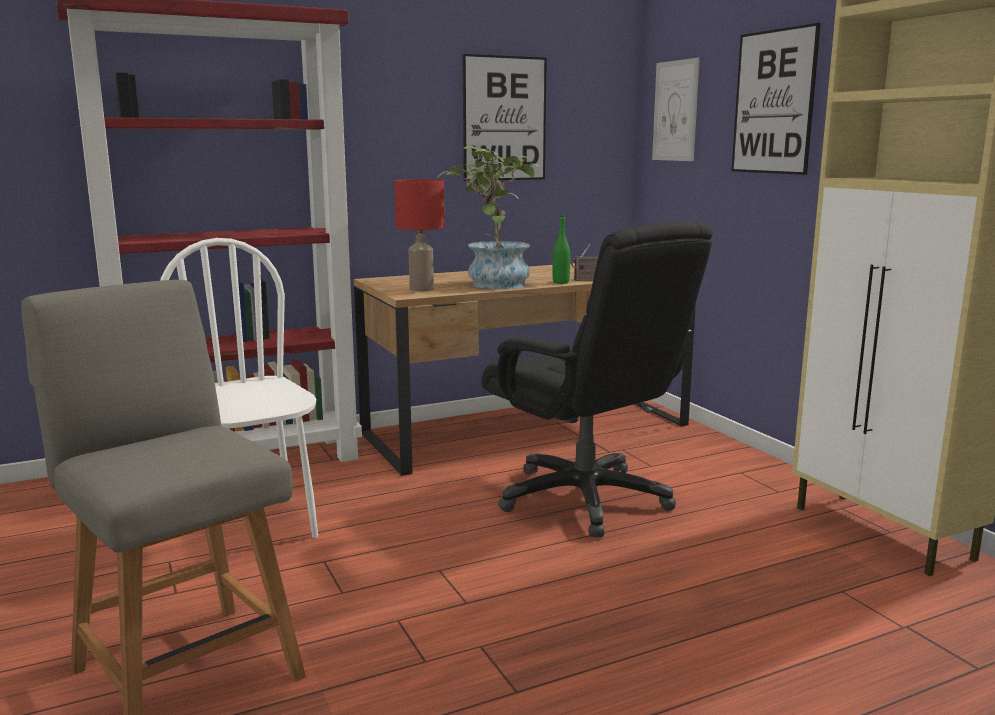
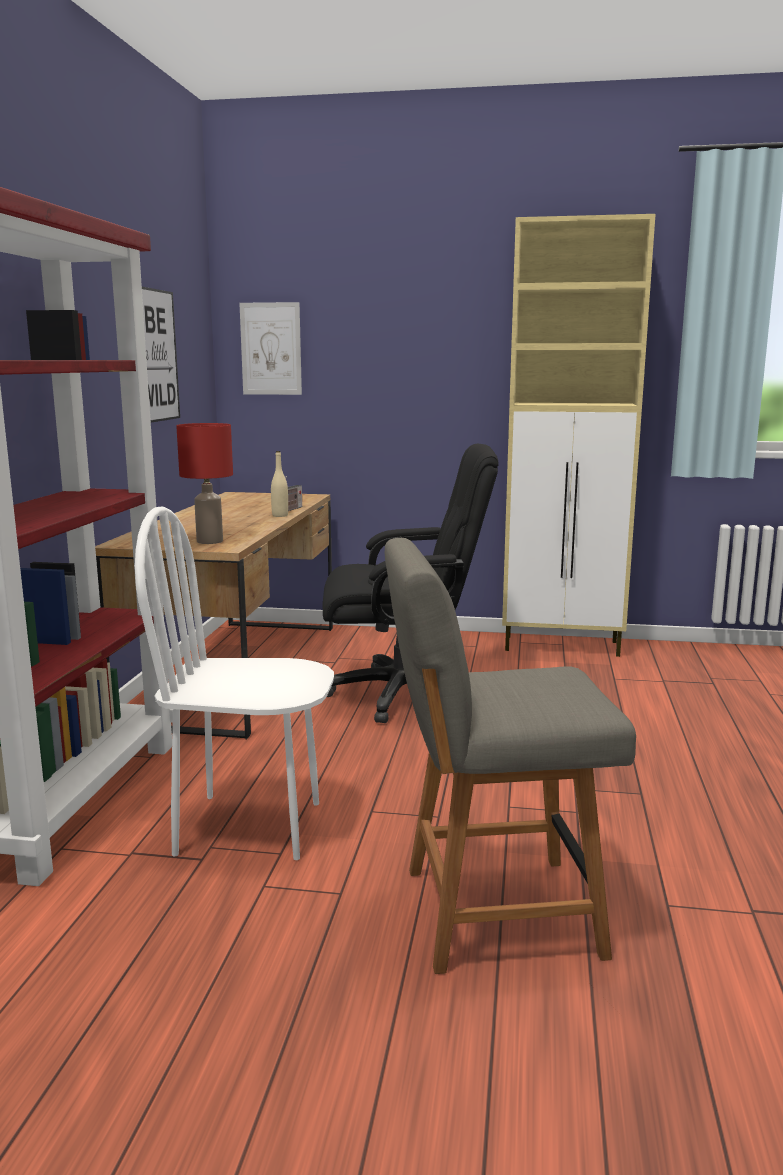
camera: 55 degrees left, 0 degrees up
potted plant [437,146,539,289] -> none
green bottle [553,215,570,284] -> beige bottle [271,451,288,517]
picture [732,23,821,175] -> none

